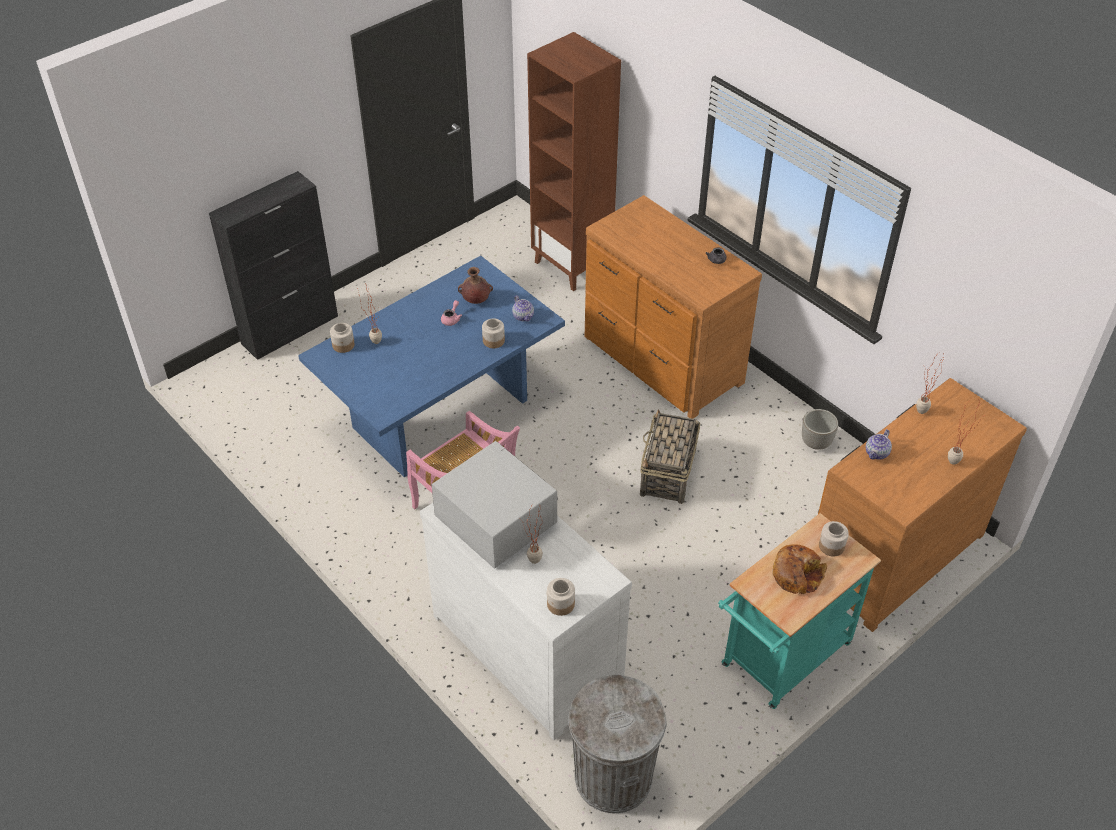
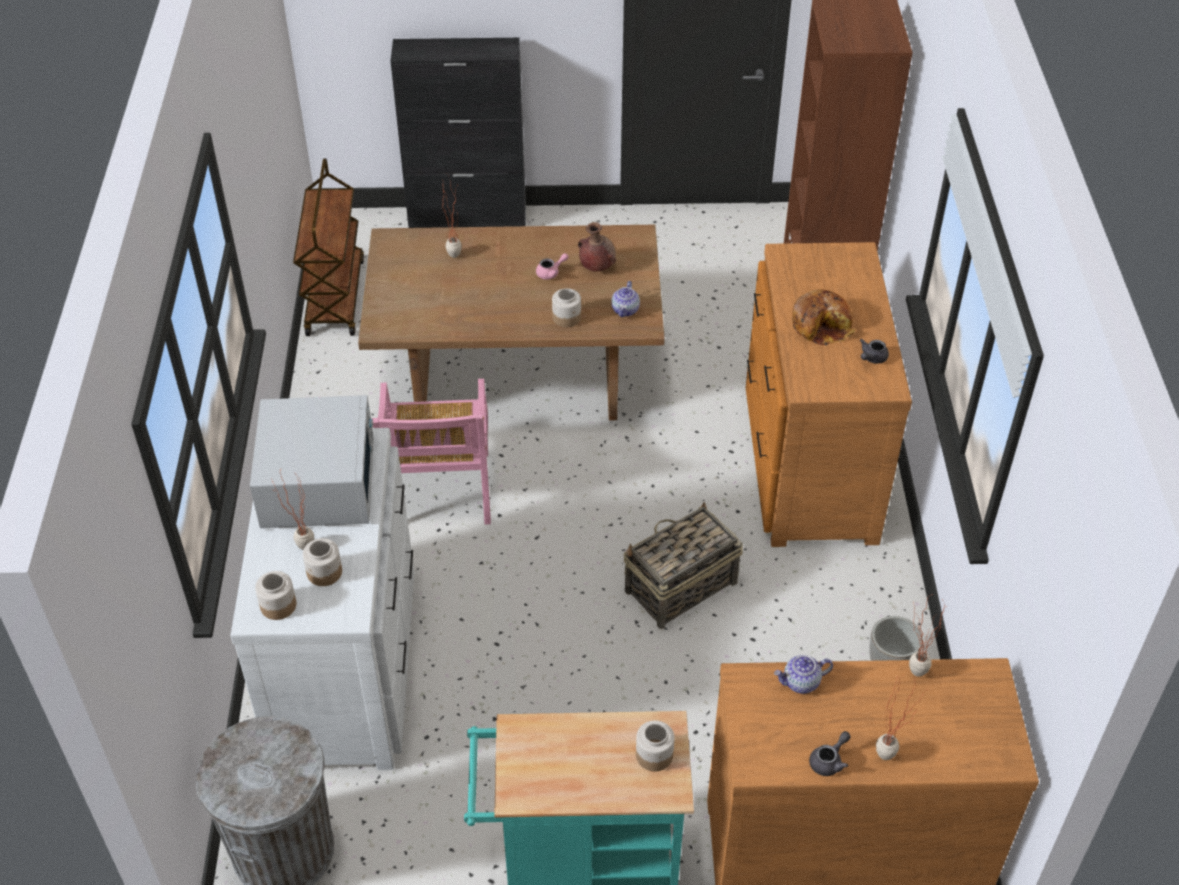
camera: 40 degrees right, 0 degrees up
blue dining table [298,256,565,477] -> brown dining table [358,225,665,420]
jar [330,323,355,353] -> jar moved to [303,538,342,586]
bread [772,544,827,594] -> bread moved to [792,289,855,346]
none -> brown cart [293,158,364,336]
none -> grey teapot [809,731,851,776]

